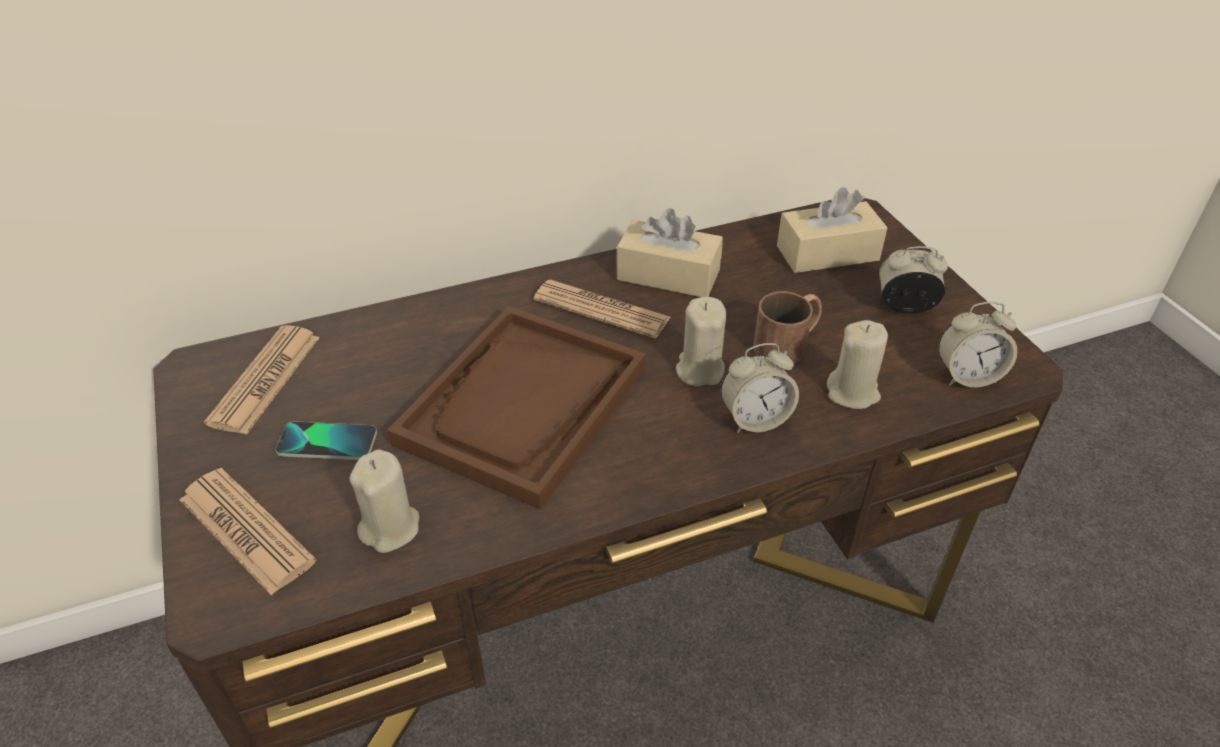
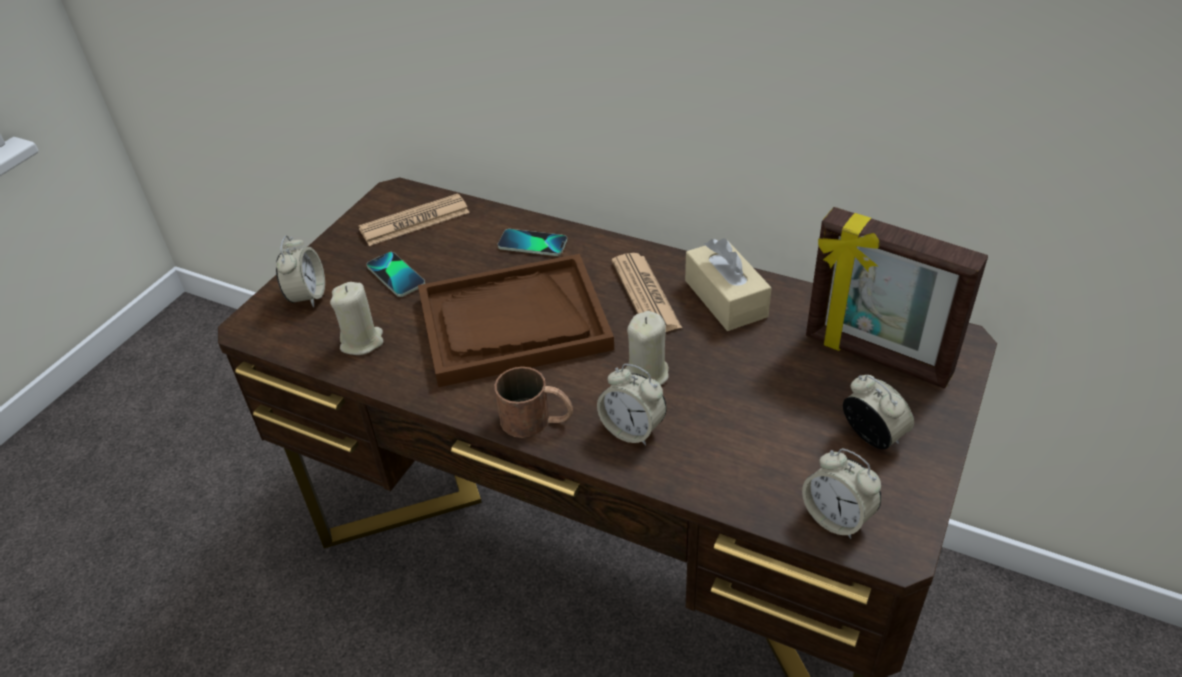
camera: 50 degrees right, 0 degrees up
newspaper [180,468,316,595] -> alarm clock [276,235,325,308]
brown mug [753,292,822,363] -> brown mug moved to [495,367,573,438]
beige tissue box [777,187,888,273] -> picture frame [806,207,988,388]
beige candle [827,320,888,409] -> none
none -> phone [498,229,567,256]

